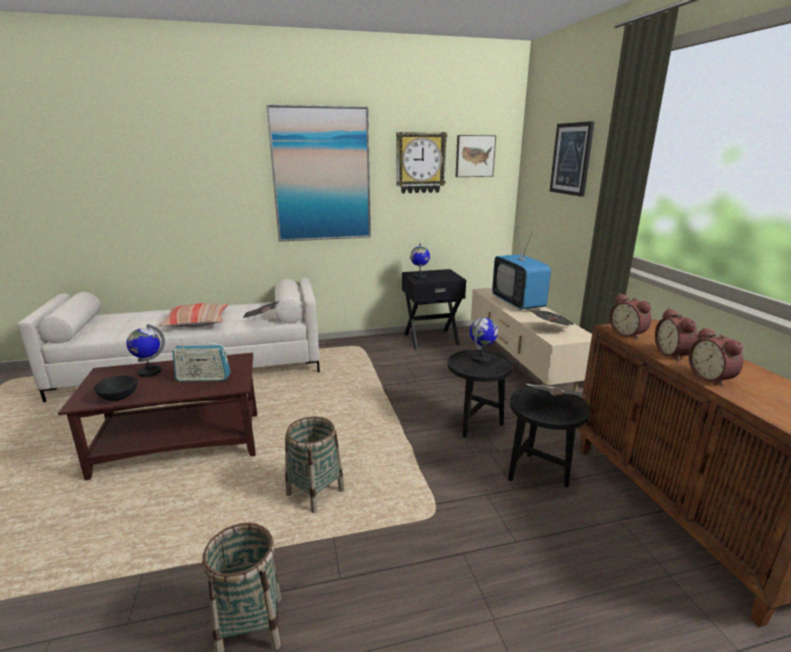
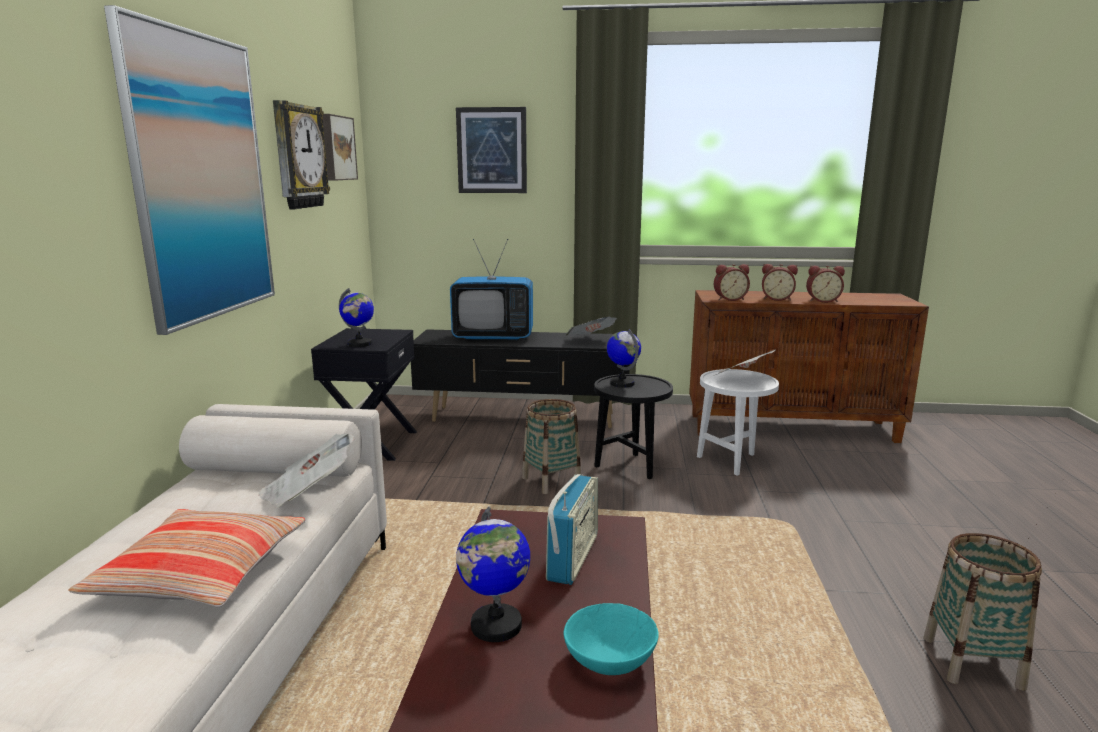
camera: 70 degrees left, 5 degrees down
black bowl [93,376,138,401] -> turquoise bowl [564,603,659,675]
basket [285,417,345,513] -> basket moved to [522,399,581,494]
beige tv stand [471,288,592,392] -> black tv stand [411,329,630,428]
black side table [508,386,590,488] -> white side table [697,369,779,476]

